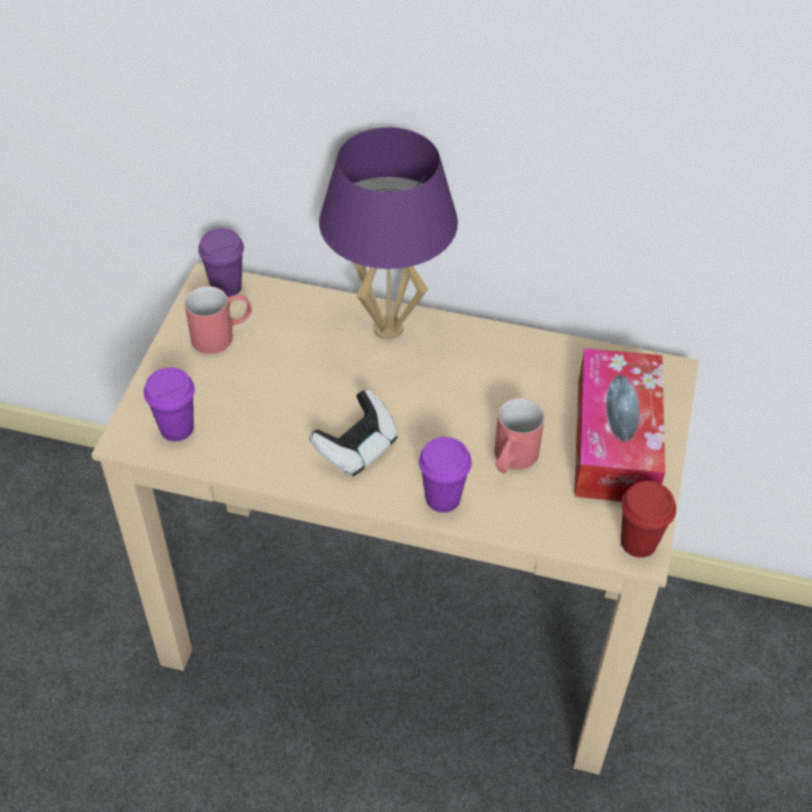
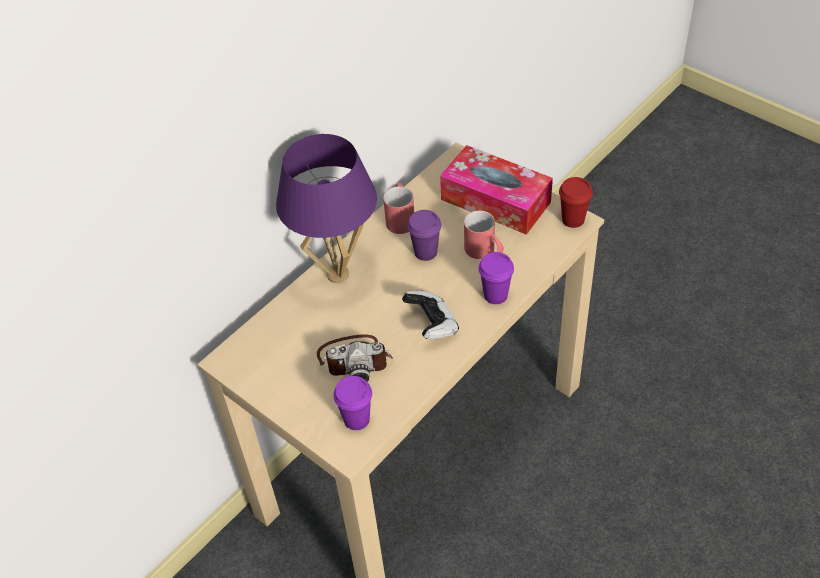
camera: 60 degrees left, 0 degrees up
red mug [184,286,252,354] -> red mug moved to [383,183,414,234]
purple cup [198,228,244,297] -> purple cup moved to [407,210,441,261]
none -> camera [317,334,393,382]

